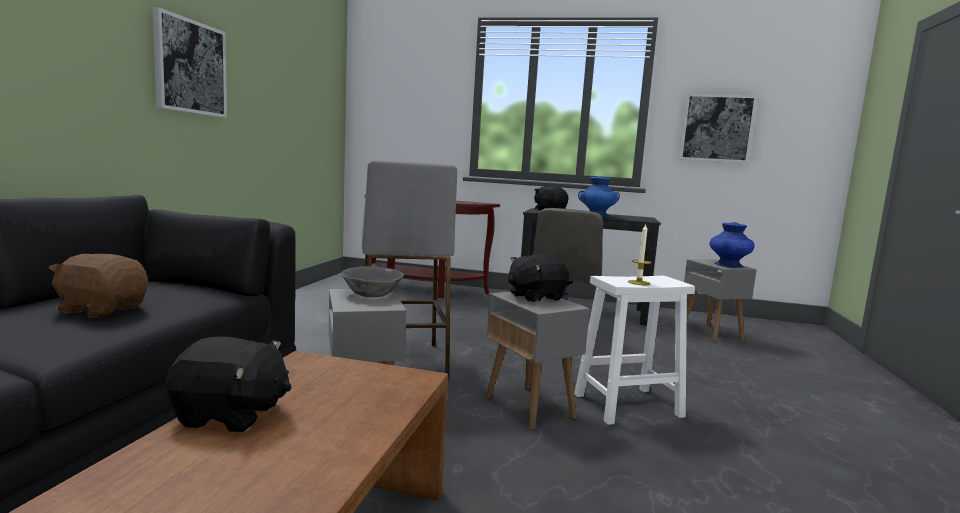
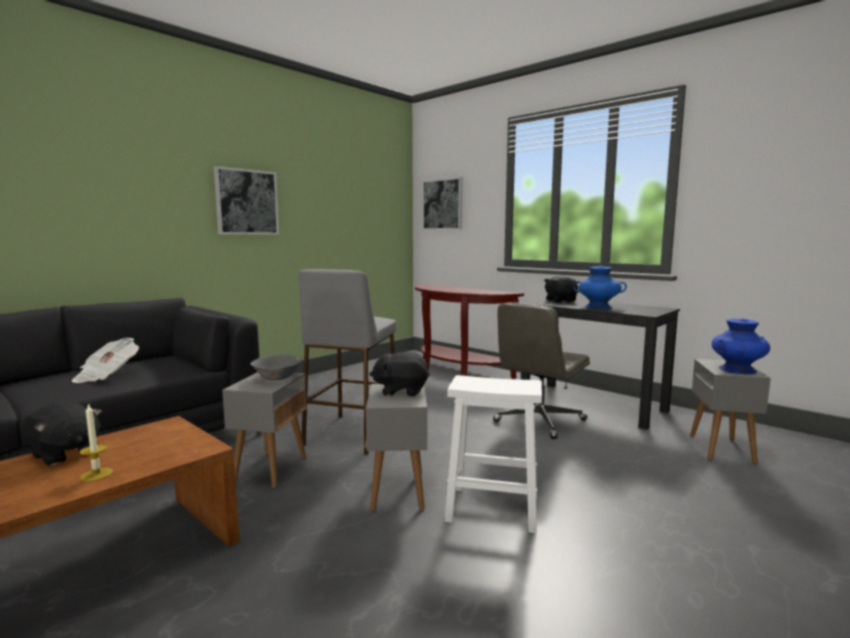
camera: 30 degrees right, 0 degrees up
brown plush toy [49,254,148,318] -> newspaper [71,338,139,383]
candle [628,224,651,285] -> candle moved to [79,403,113,481]
picture [679,94,757,163] -> picture moved to [422,177,463,230]

